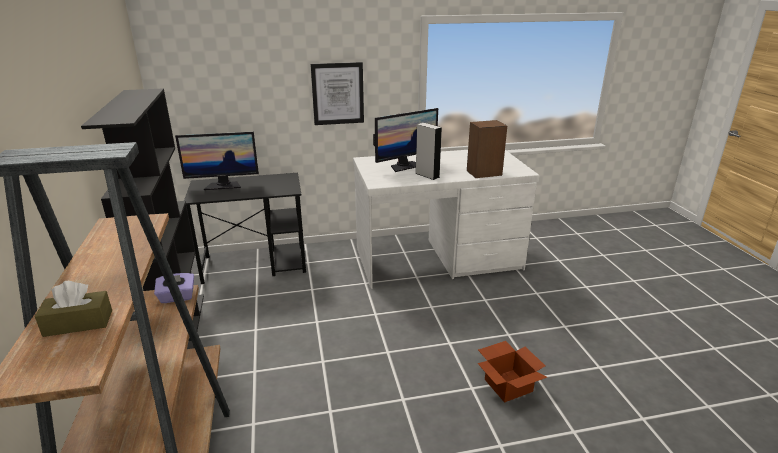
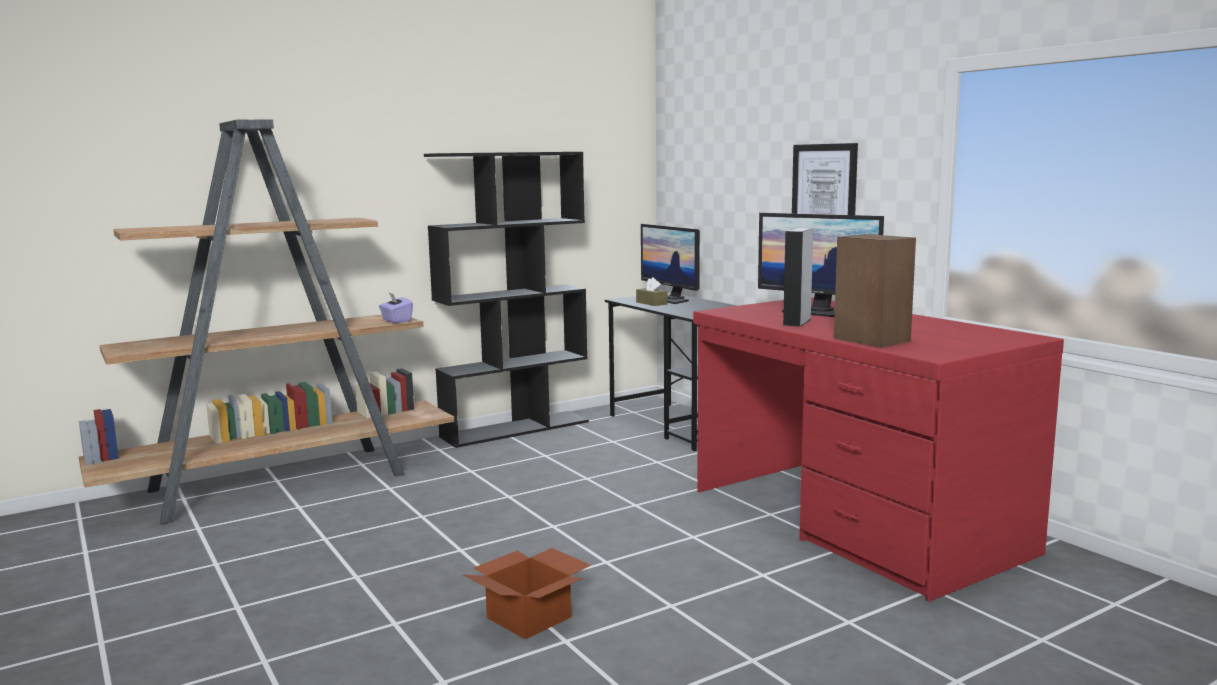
camera: 70 degrees right, 15 degrees down
brown tissue box [35,281,112,337] -> brown tissue box moved to [636,277,667,306]
white desk [353,150,540,289] -> red desk [693,297,1064,602]

